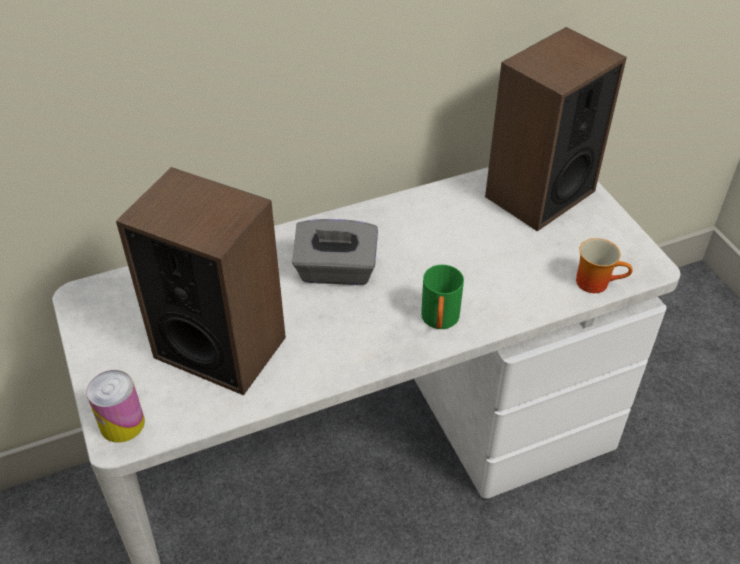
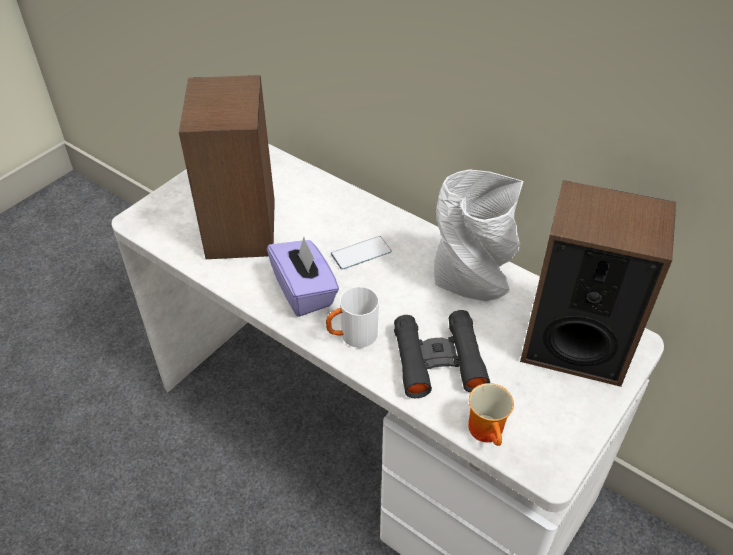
camera: 60 degrees right, 0 degrees up
can [86,370,145,443] -> none
grey tissue box [292,219,378,285] -> phone [331,236,392,270]
green mug [421,265,464,329] -> white mug [326,287,379,348]
none -> purple tissue box [267,237,339,317]
none -> black binoculars [394,310,490,398]
none -> grey vase [434,170,524,301]

